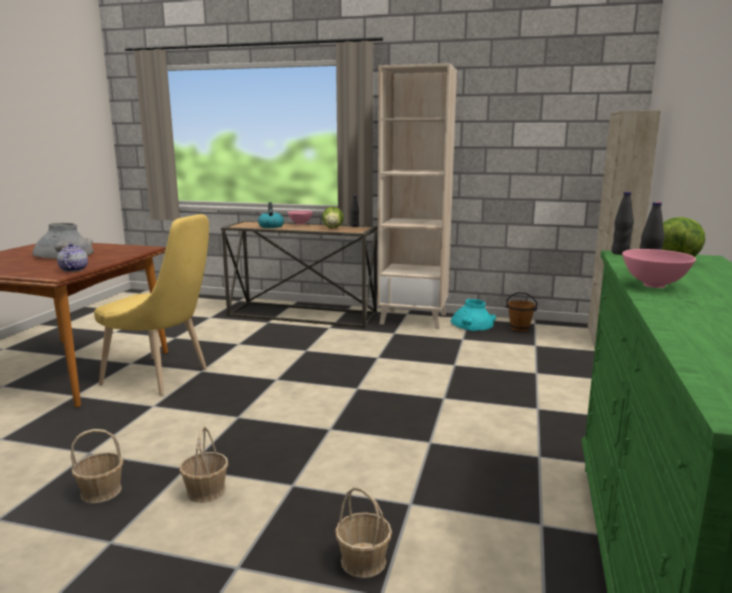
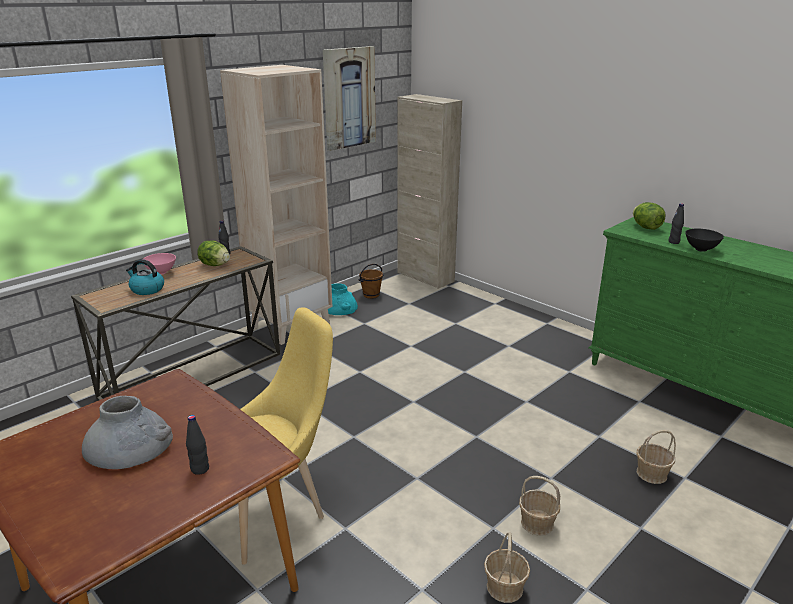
camera: 60 degrees left, 10 degrees up
teapot [57,243,88,272] -> none
black bottle [612,192,634,255] -> black bottle moved to [186,415,209,475]
pink bowl [622,249,696,288] -> black bowl [685,229,724,252]
none -> picture [323,46,376,151]

